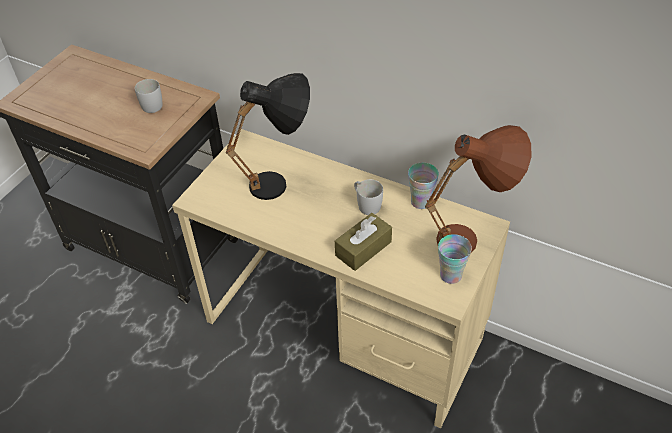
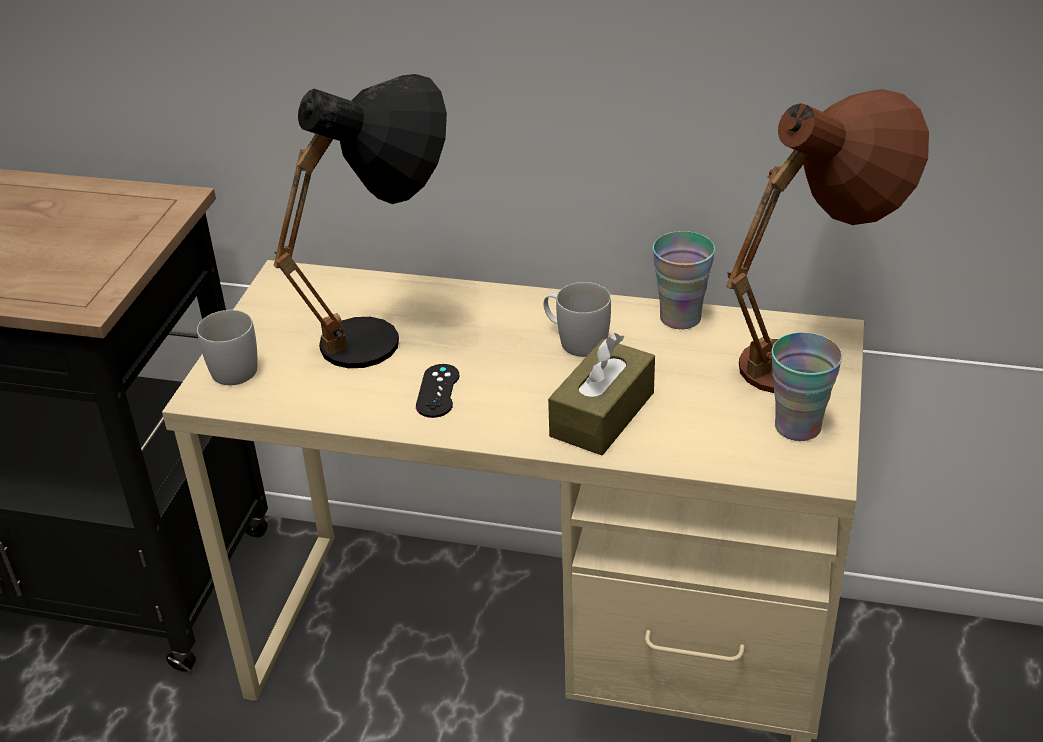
camera: 15 degrees left, 10 degrees down
white mug [135,79,162,113] -> white mug moved to [197,310,257,385]
none -> black game controller [416,364,460,418]

